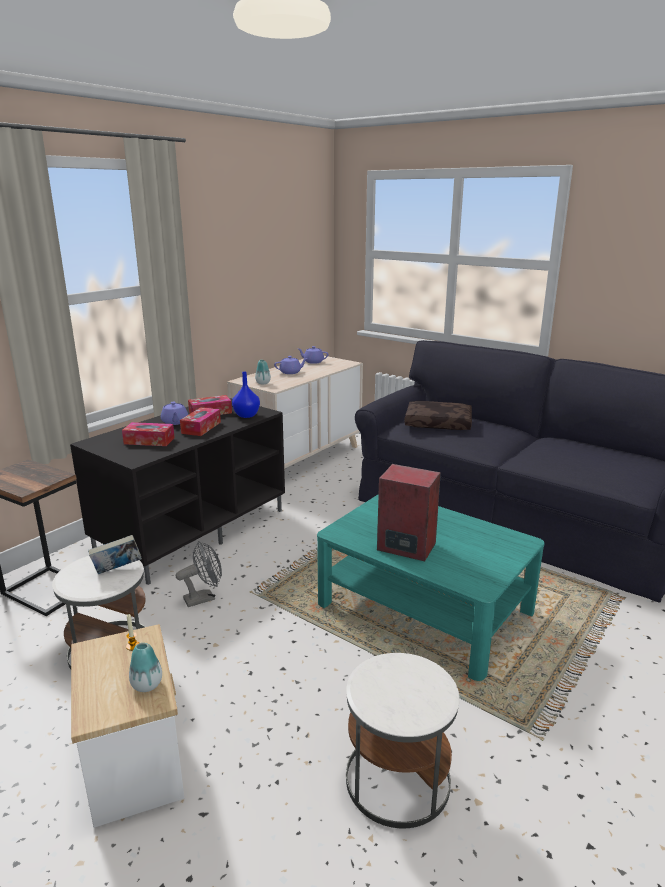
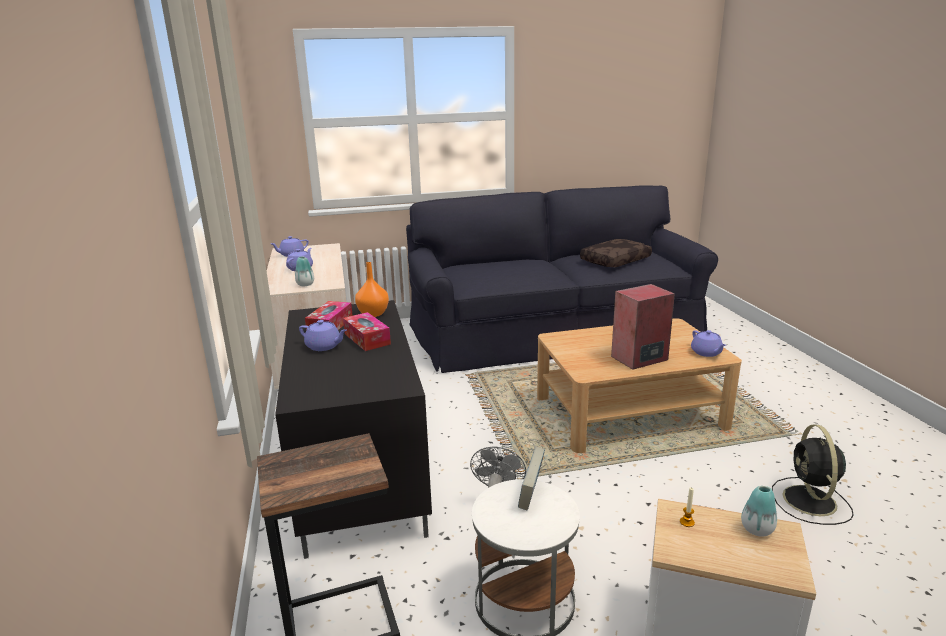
camera: 50 degrees left, 0 degrees up
tissue box [122,422,175,446] -> none
blue vase [232,372,260,418] -> orange vase [355,262,389,317]
turquoise coffee table [317,494,544,681] -> beige coffee table [537,318,742,453]
white side table [346,653,460,828] -> black fan [772,425,854,525]
brown pillow [404,401,472,430] -> brown pillow moved to [580,239,652,267]
none -> purple teapot [691,330,726,357]

